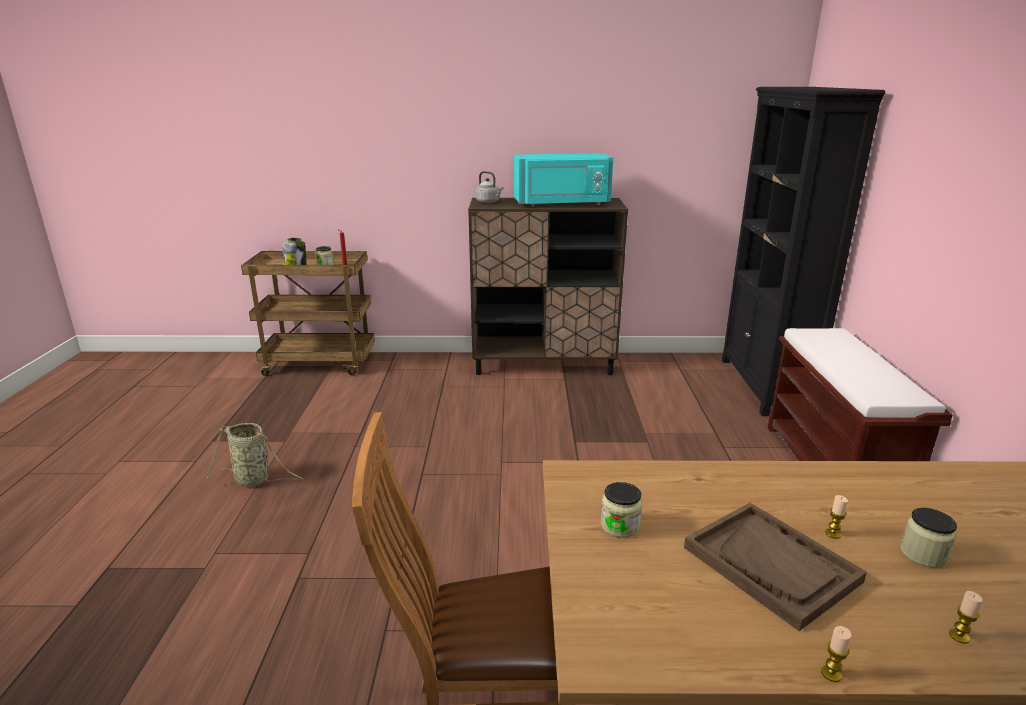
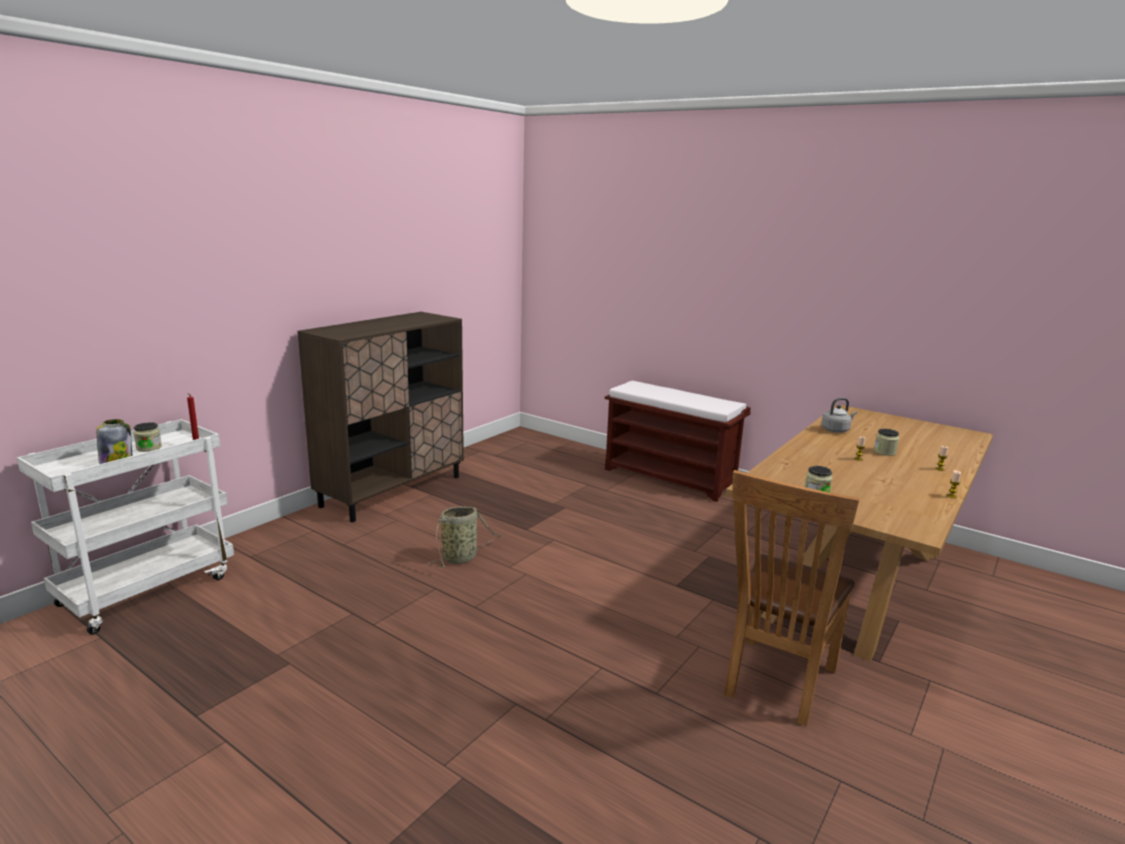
camera: 55 degrees left, 5 degrees down
basket [207,423,304,486] -> basket moved to [428,506,502,568]
brown cart [241,251,375,376] -> white cart [17,419,234,635]
grey kettle [476,171,503,203] -> grey kettle moved to [821,398,857,433]
turquoise microwave [514,153,613,207] -> none
brown tray [684,503,867,631] -> none
black bookcase [722,87,885,416] -> none

